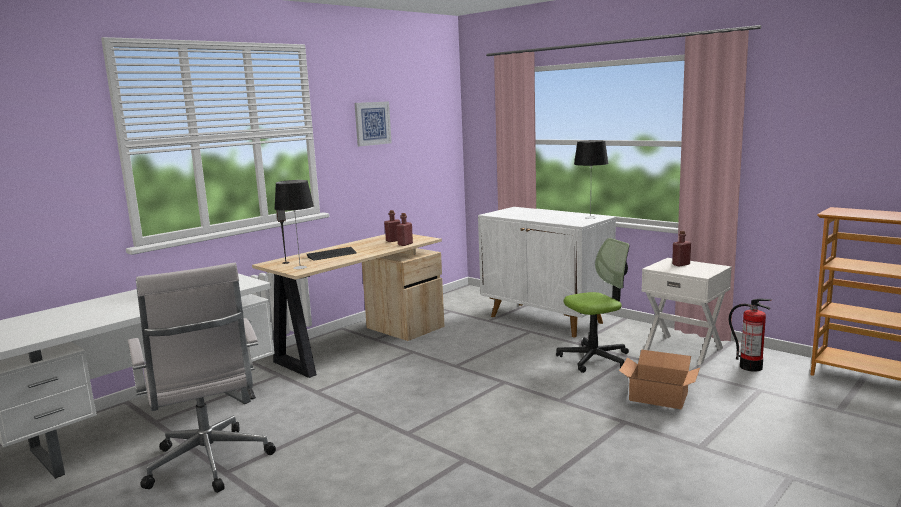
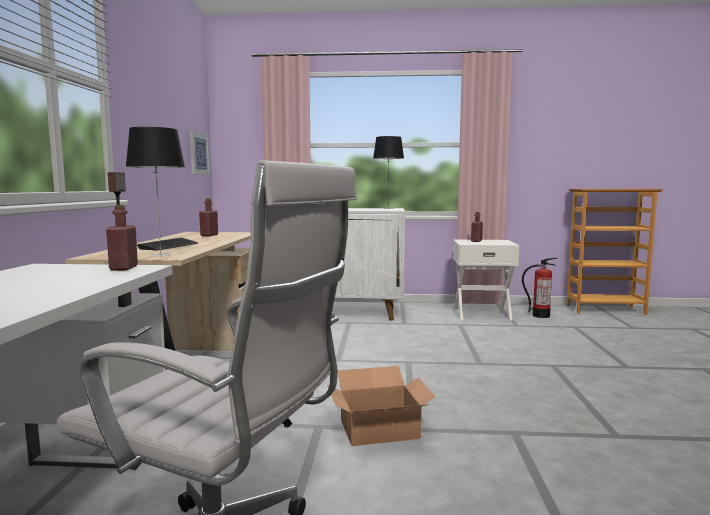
camera: 40 degrees left, 5 degrees down
picture [354,101,392,146] -> picture moved to [190,131,210,175]
red bottle [396,213,413,246] -> red bottle moved to [106,205,138,271]
office chair [556,238,630,373] -> none
cardboard box [619,350,700,409] -> cardboard box moved to [327,366,436,446]

